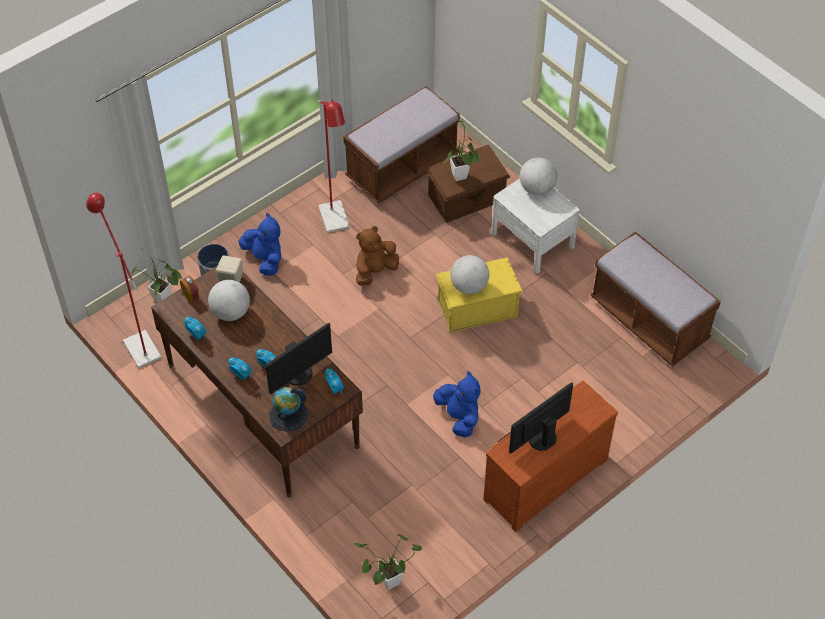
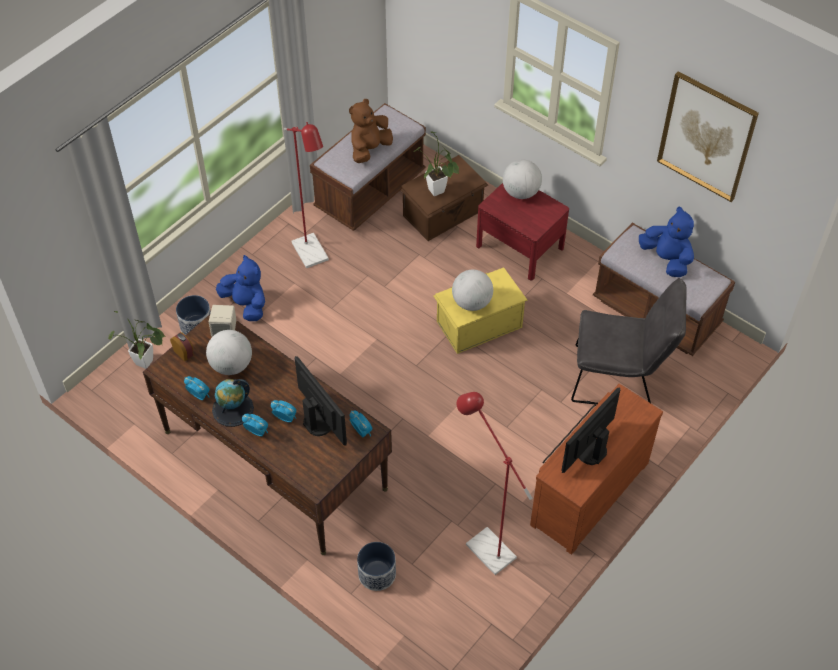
camera: 10 degrees left, 0 degrees up
red floor lamp [86,193,161,368] -> red floor lamp moved to [457,392,532,575]
monitor [265,323,332,394] -> monitor turned 75 degrees counterclockwise [295,356,347,446]
globe [269,387,308,432] -> globe moved to [212,379,254,427]
potted plant [353,534,423,590] -> none
brown plush toy [356,226,399,286] -> brown plush toy moved to [349,99,393,163]
blue plush toy [433,371,481,438] -> blue plush toy moved to [639,206,694,277]
white nightstand [491,179,580,274] -> red nightstand [476,183,569,281]
none -> planter [357,542,396,591]
none -> grey chair [571,278,687,405]
none -> picture [657,72,759,202]

